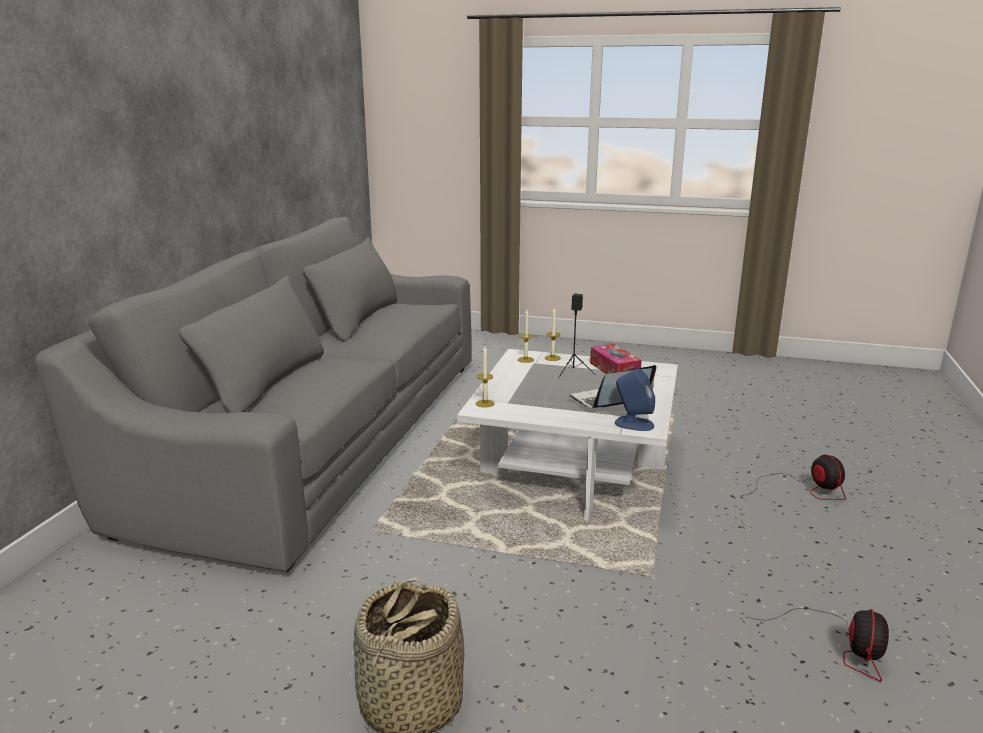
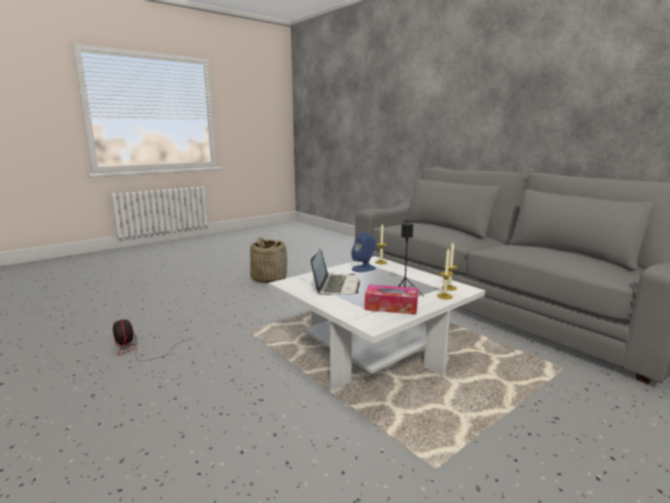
camera: 125 degrees right, 5 degrees down
blue speaker [615,368,655,431] -> blue speaker moved to [351,232,376,272]
fan [741,454,846,500] -> none

